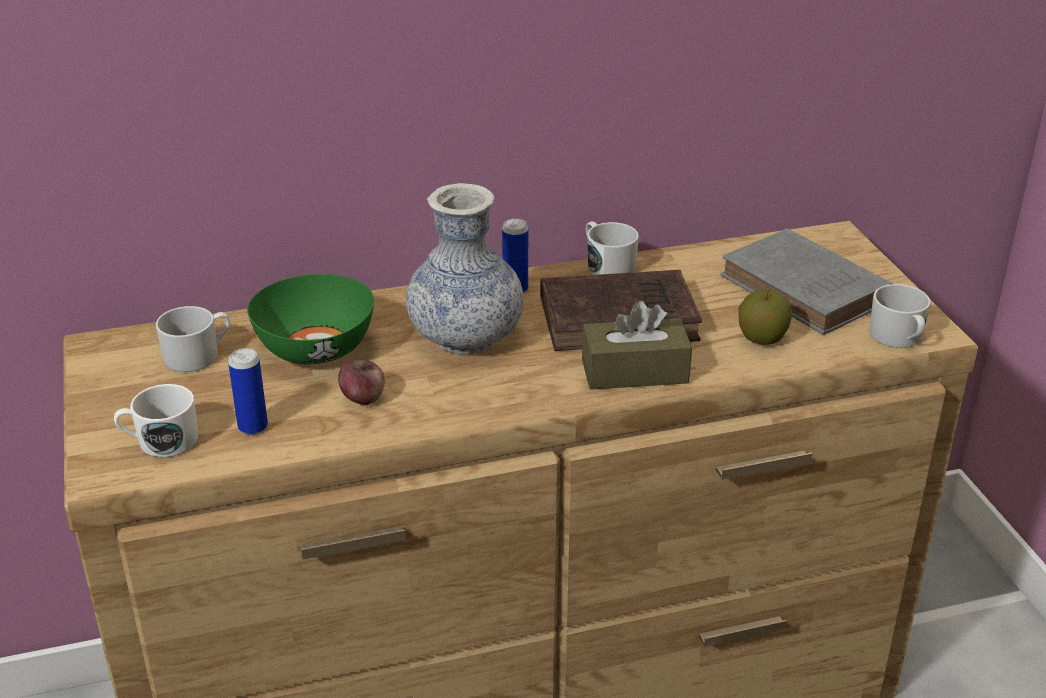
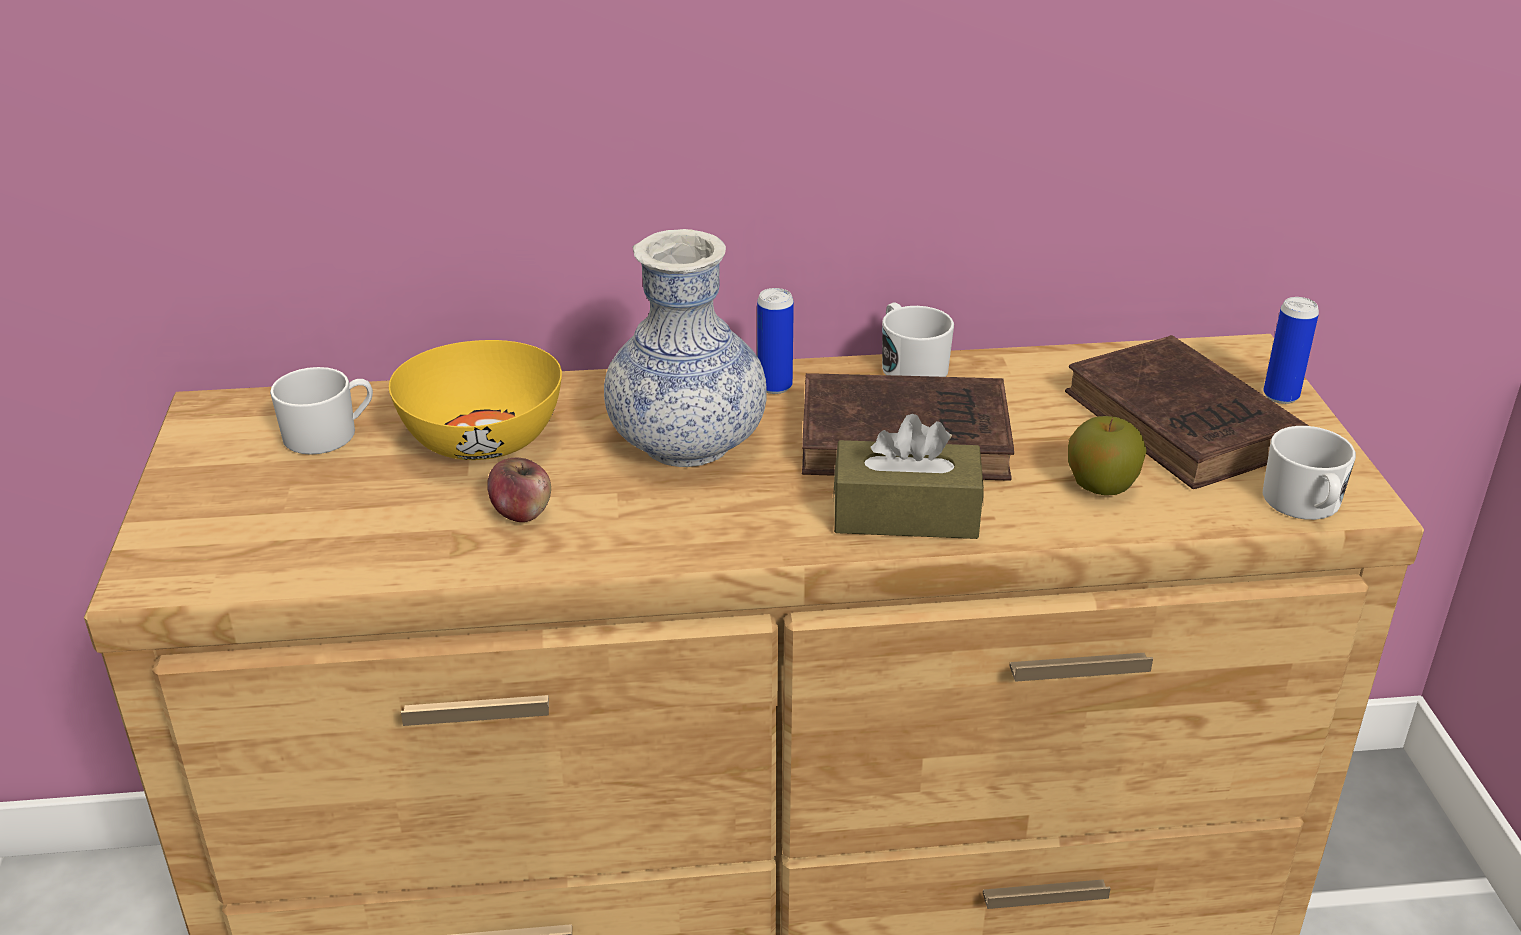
camera: 10 degrees right, 0 degrees up
white mug [114,384,198,457] -> none
can [228,348,268,435] -> can moved to [1263,297,1319,404]
green bowl [247,274,374,364] -> yellow bowl [389,340,562,460]
grey book [720,228,893,335] -> brown book [1065,335,1309,489]

